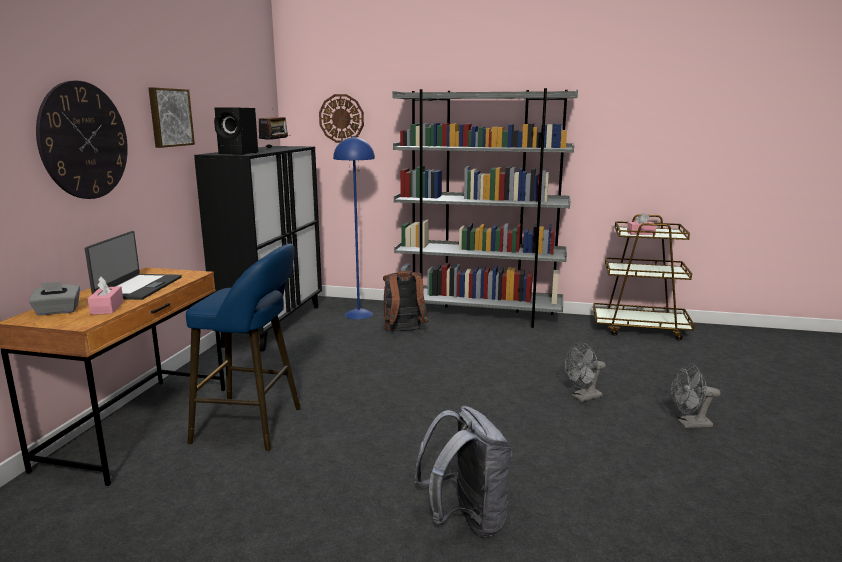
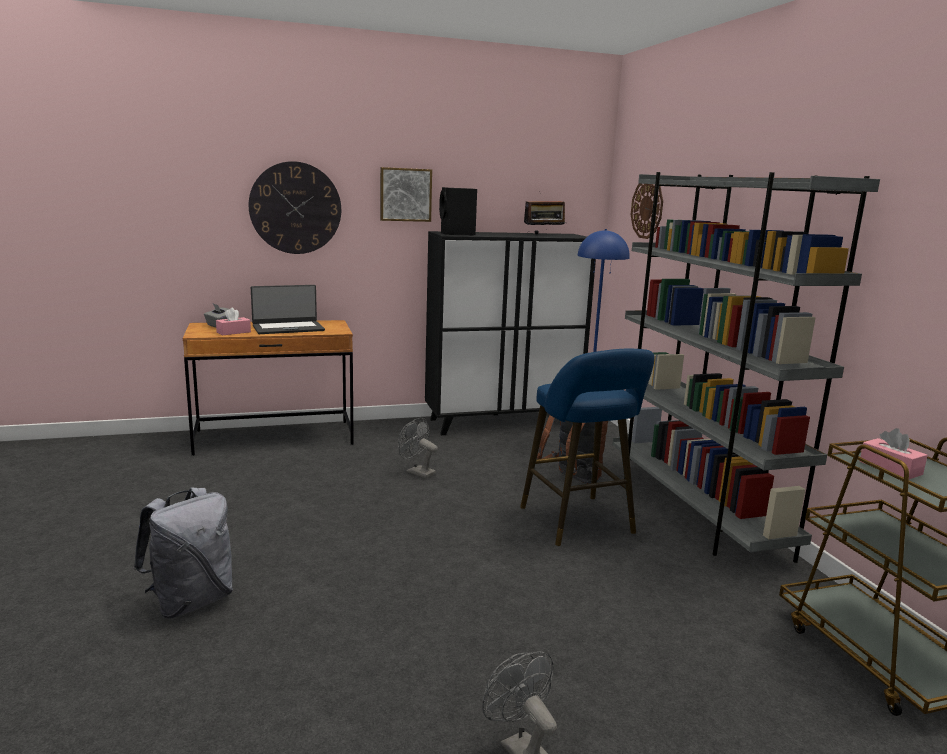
camera: 60 degrees right, 0 degrees up
blue stool [186,243,301,451] -> blue stool moved to [520,349,655,546]
grey fan [565,343,606,402] -> grey fan moved to [398,418,438,478]

